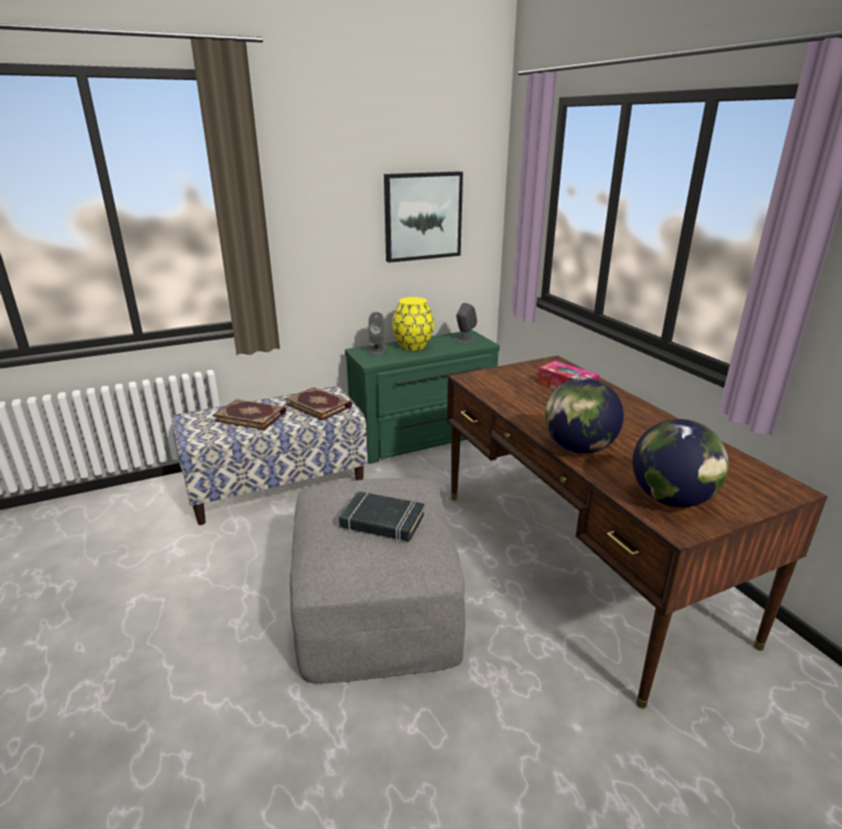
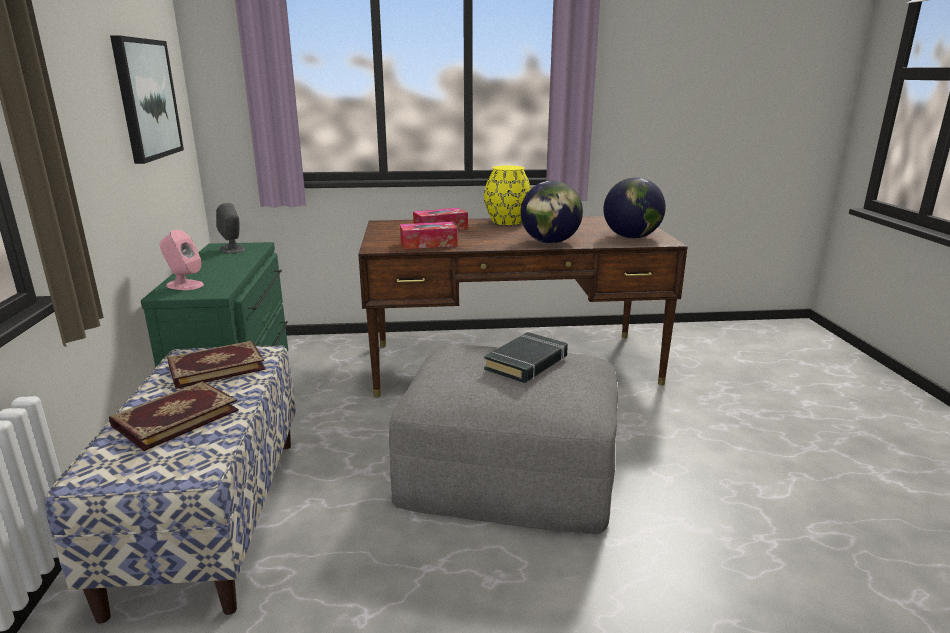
camera: 70 degrees left, 5 degrees down
grey speaker [368,312,387,355] -> pink speaker [159,230,204,290]
yellow vase [392,297,434,351] -> yellow vase moved to [484,165,531,225]
none -> tissue box [400,222,457,249]

